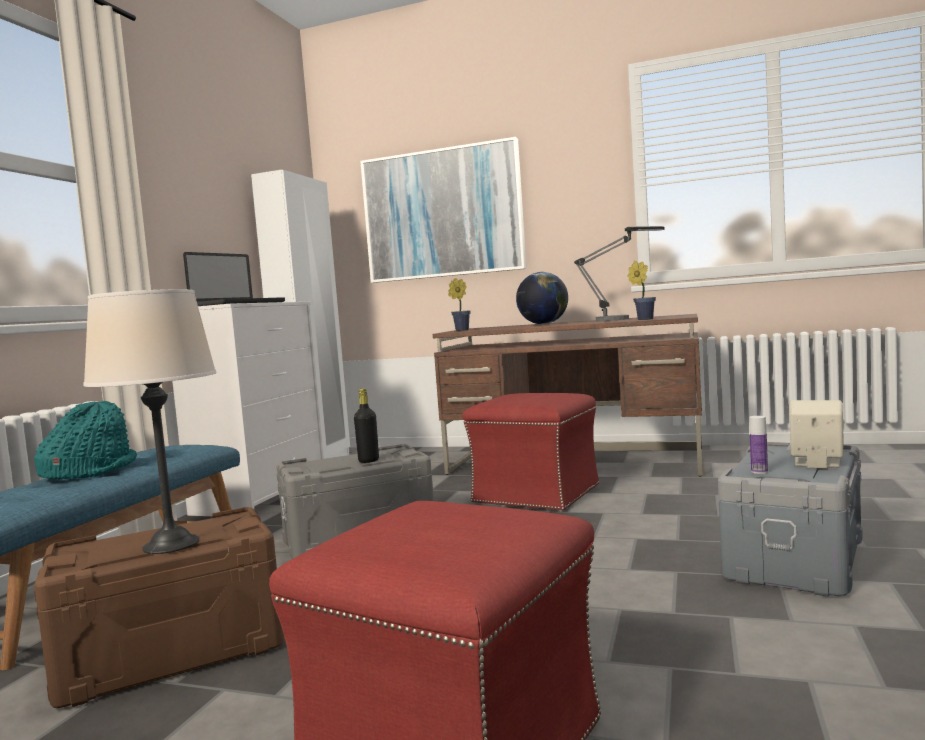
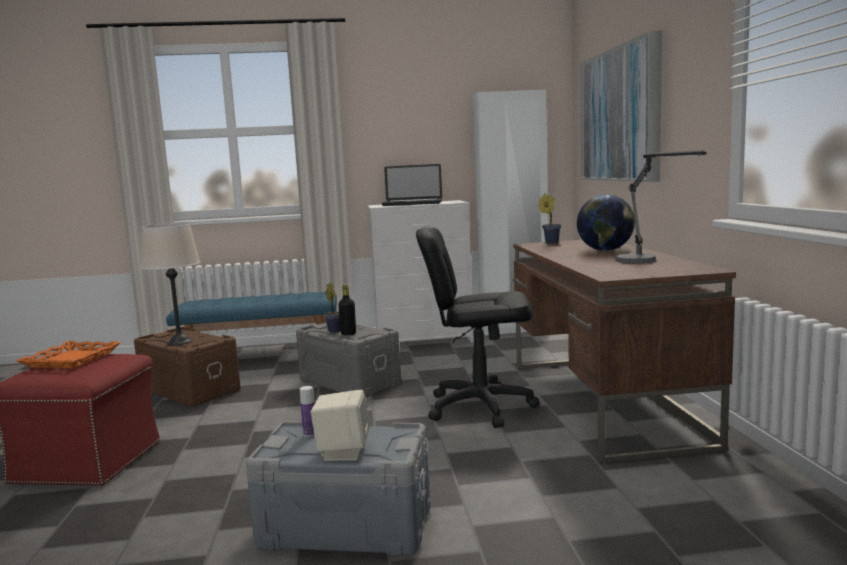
camera: 65 degrees right, 5 degrees up
turquoise hat [34,401,137,479] -> none
red ottoman [462,393,599,512] -> black office chair [416,227,540,428]
potted plant [627,261,656,320] -> potted plant moved to [324,282,341,333]
none -> orange tray [17,341,121,369]

